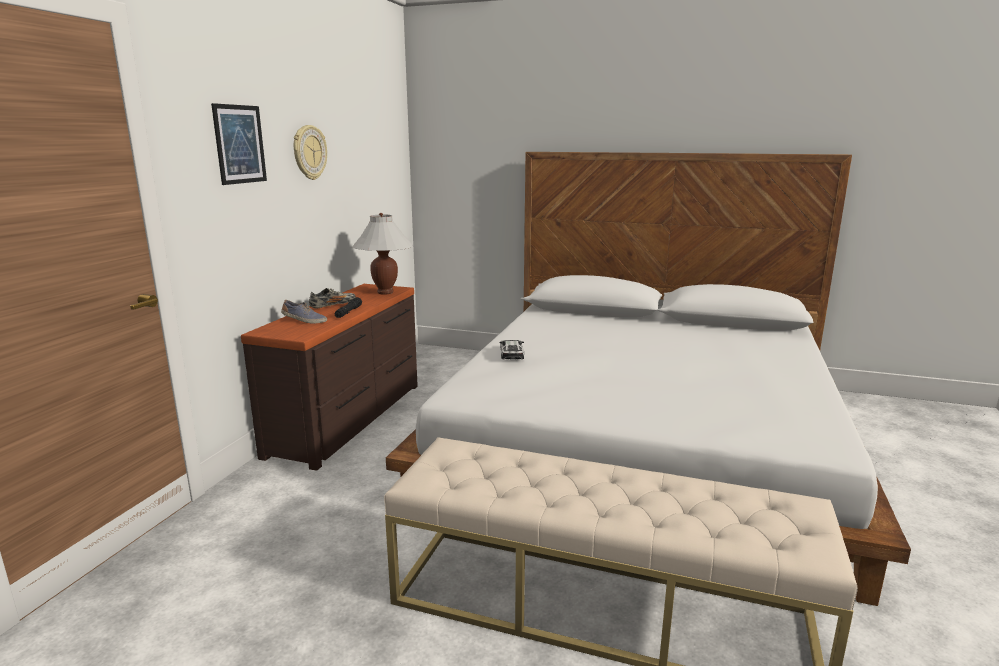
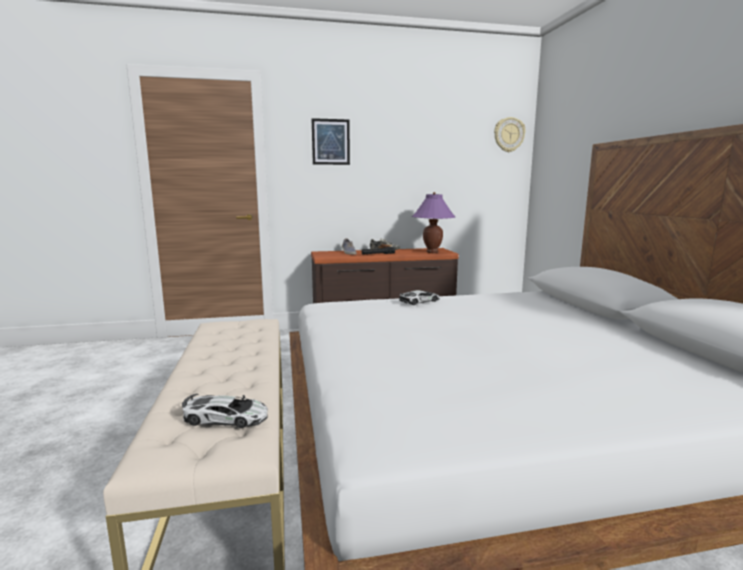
camera: 60 degrees right, 5 degrees down
wall clock [294,125,327,180] -> wall clock moved to [494,117,526,152]
white table lamp [352,213,413,295] -> purple table lamp [412,192,455,253]
none -> toy car [182,394,268,428]

